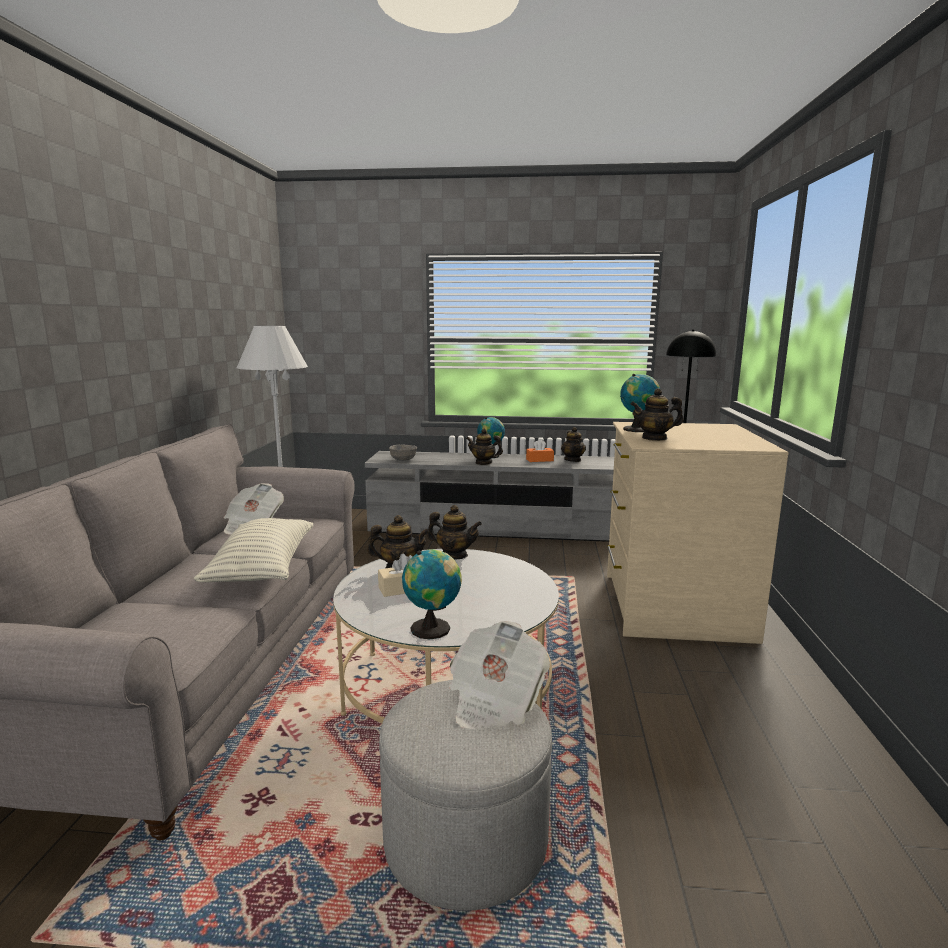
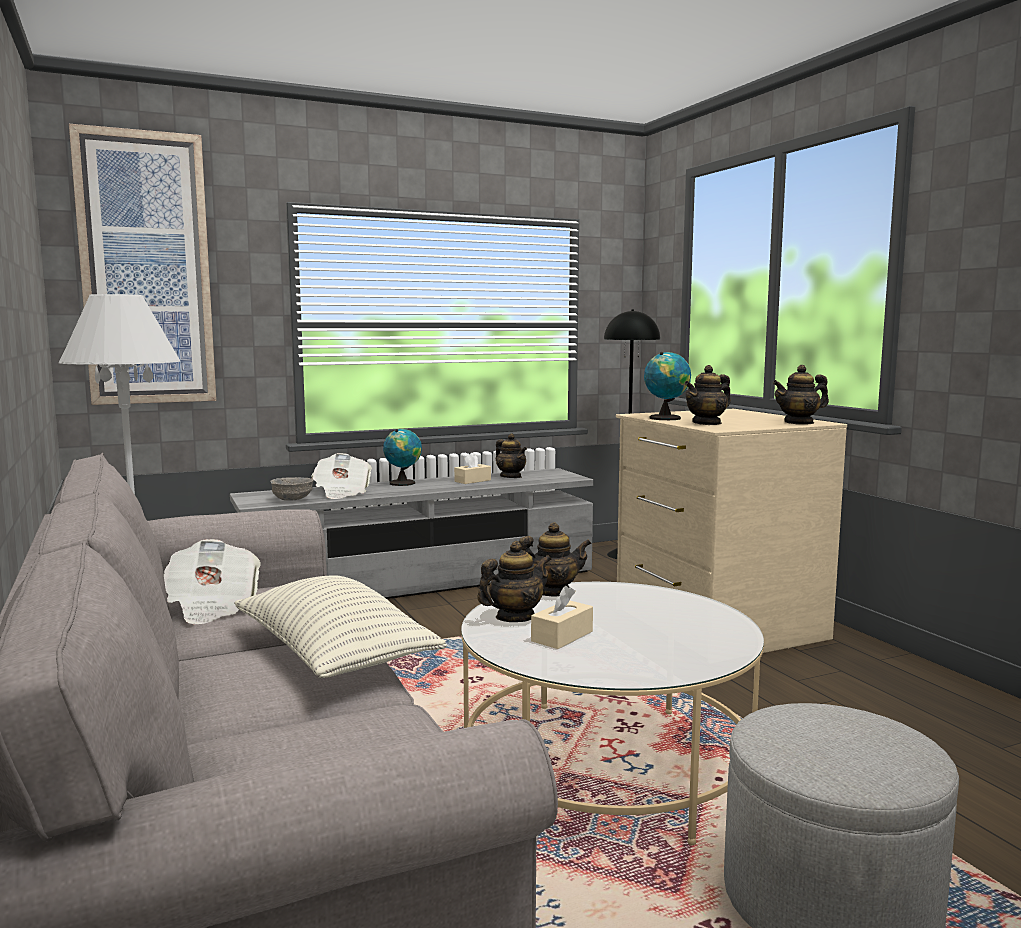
camera: 30 degrees left, 5 degrees down
globe [402,549,462,639] -> none
newspaper [449,621,550,729] -> newspaper moved to [311,453,372,499]
teapot [466,429,503,465] -> teapot moved to [773,365,829,425]
orange tissue box [526,439,554,462] -> beige tissue box [454,453,491,484]
none -> picture [69,124,216,405]

